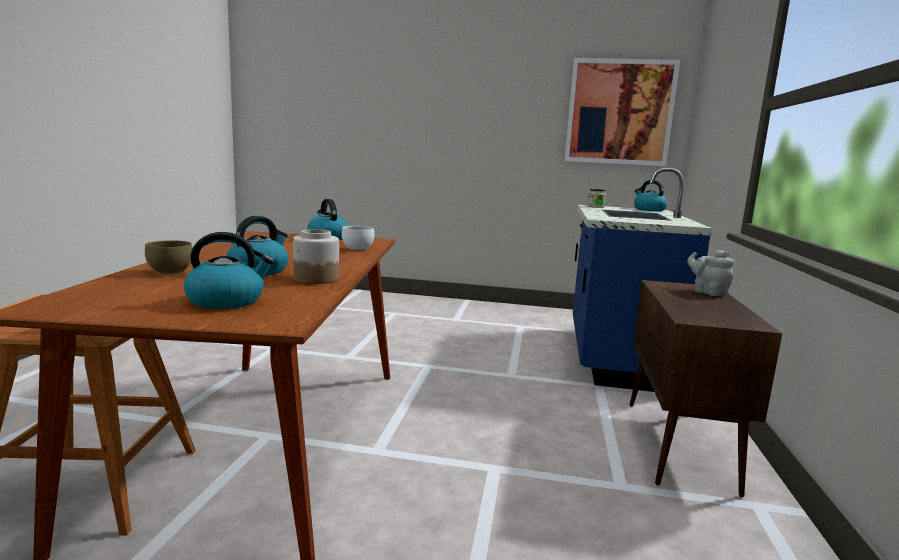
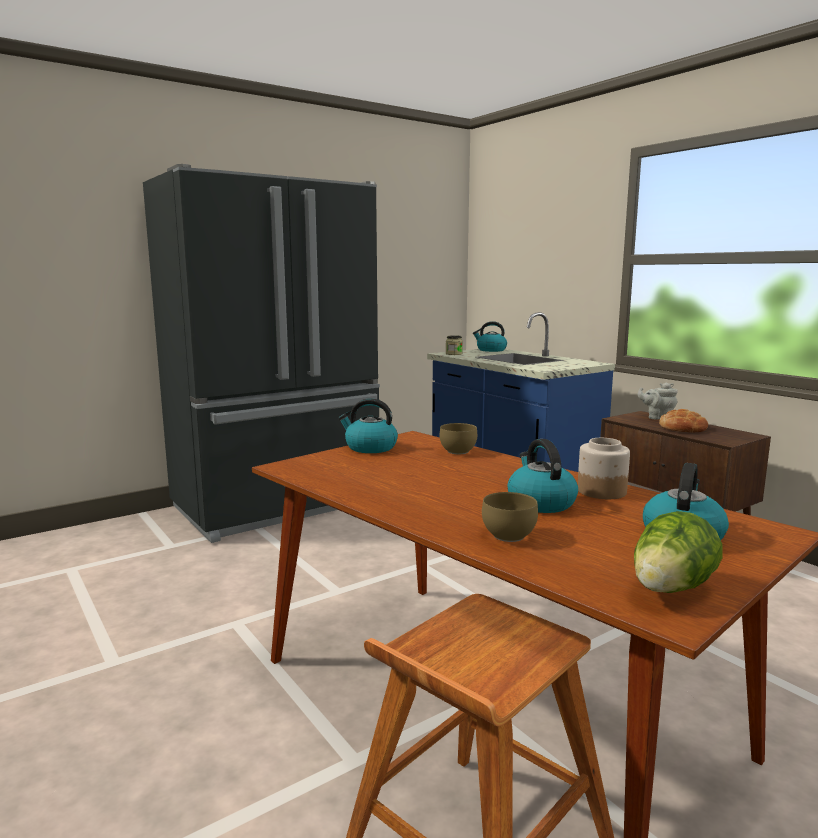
camera: 45 degrees left, 0 degrees up
white bowl [342,226,374,251] -> brown bowl [440,423,477,454]
picture [564,58,680,166] -> none
none -> black fridge [143,164,380,543]
none -> lettuce [634,511,723,593]
none -> bread [659,409,708,433]

